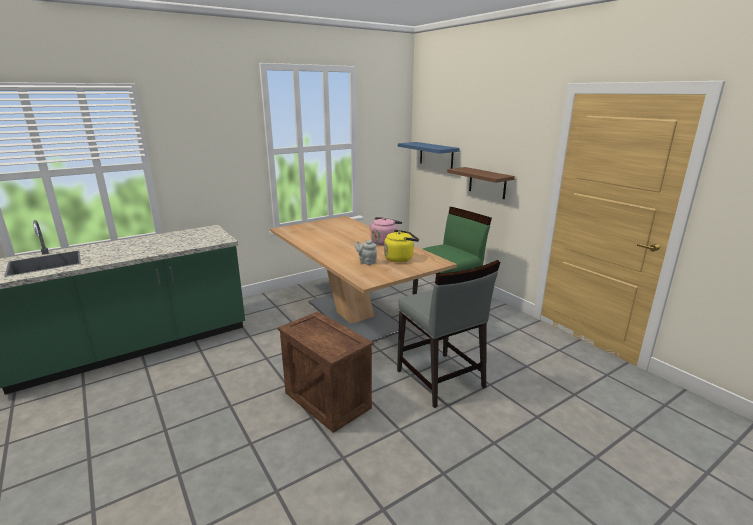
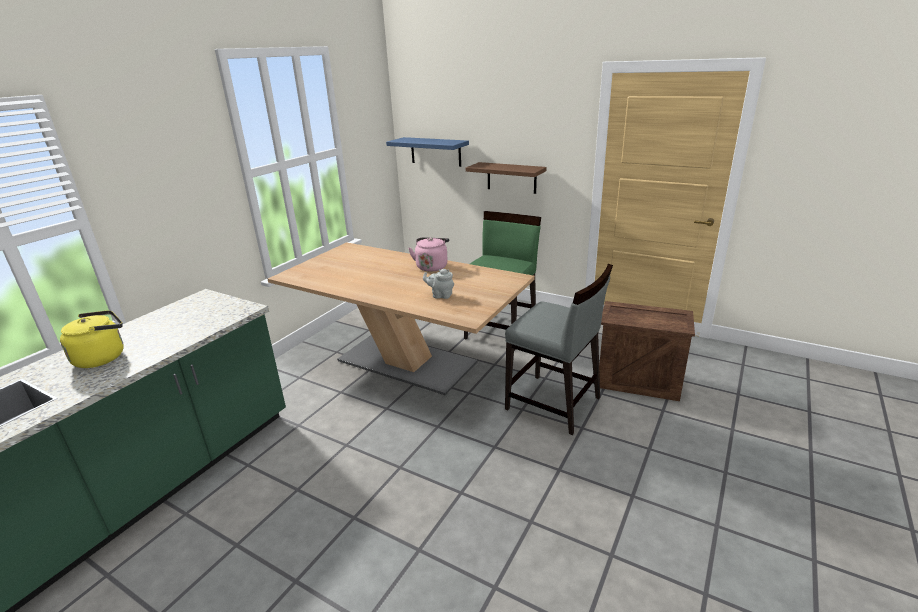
camera: 25 degrees left, 5 degrees up
crate [278,312,373,433] -> crate moved to [599,301,695,401]
yellow kettle [384,230,419,262] -> yellow kettle moved to [60,310,124,368]

